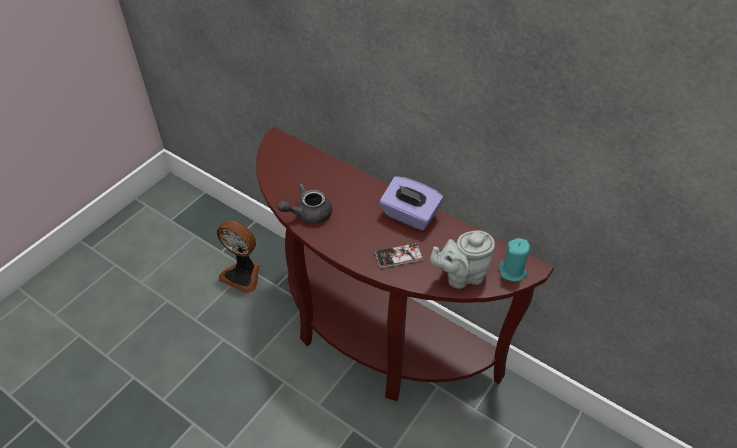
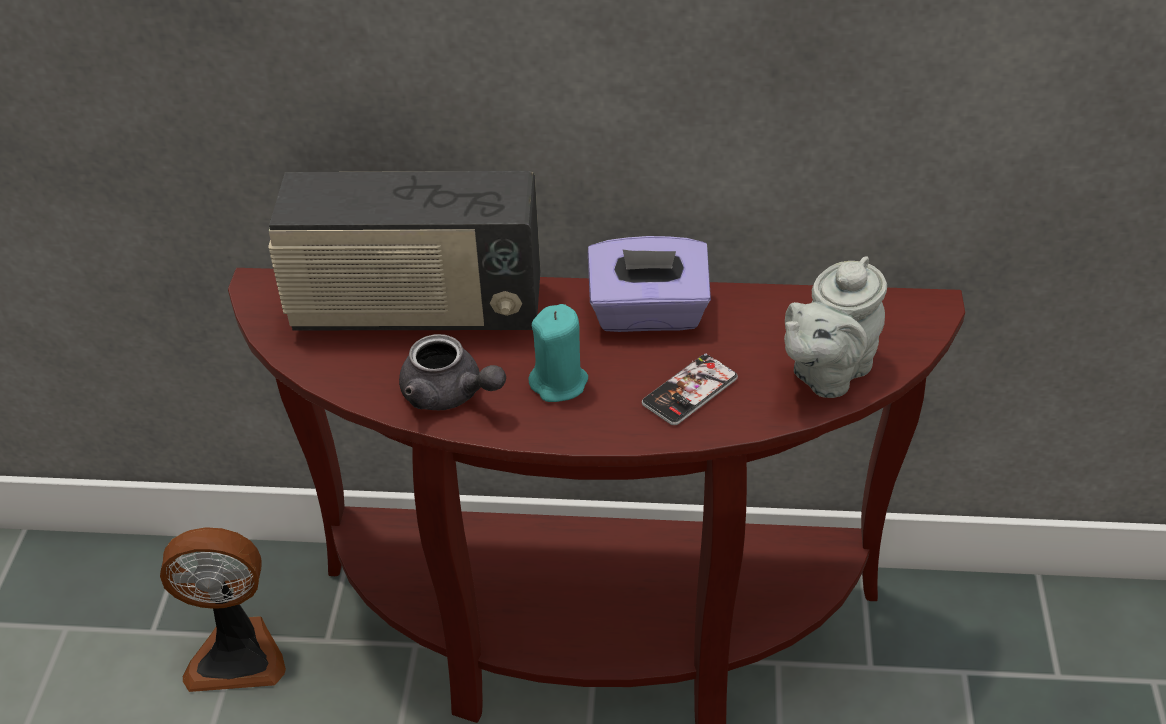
camera: 30 degrees left, 5 degrees down
grey teapot [277,183,332,224] -> grey teapot turned 90 degrees counterclockwise [399,334,506,410]
turquoise candle [499,238,530,281] -> turquoise candle moved to [529,304,588,402]
none -> radio [268,171,540,331]

